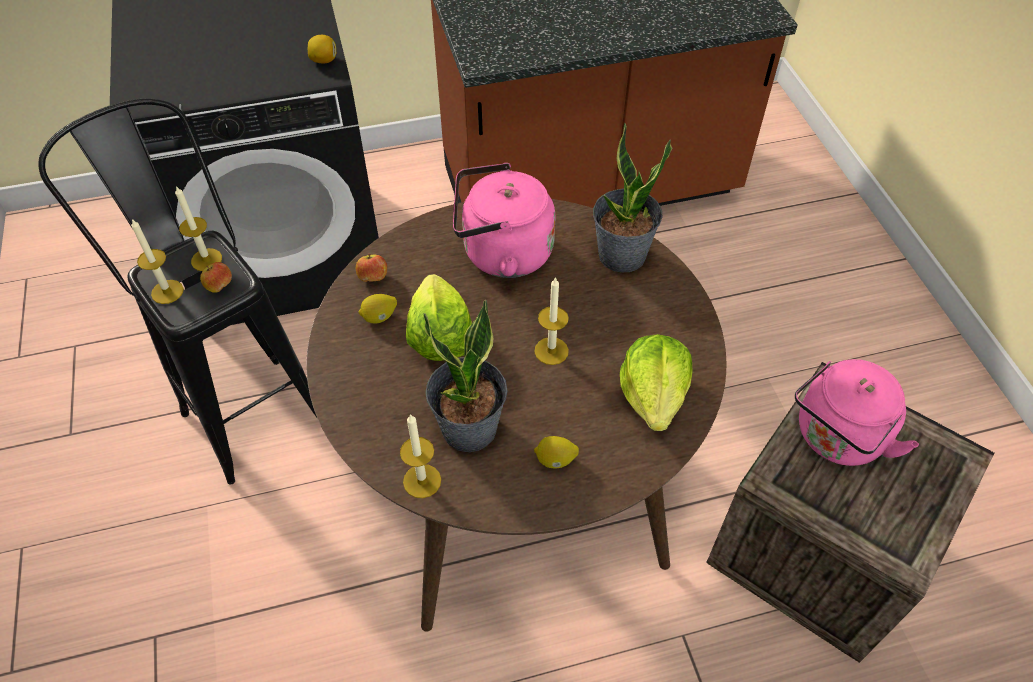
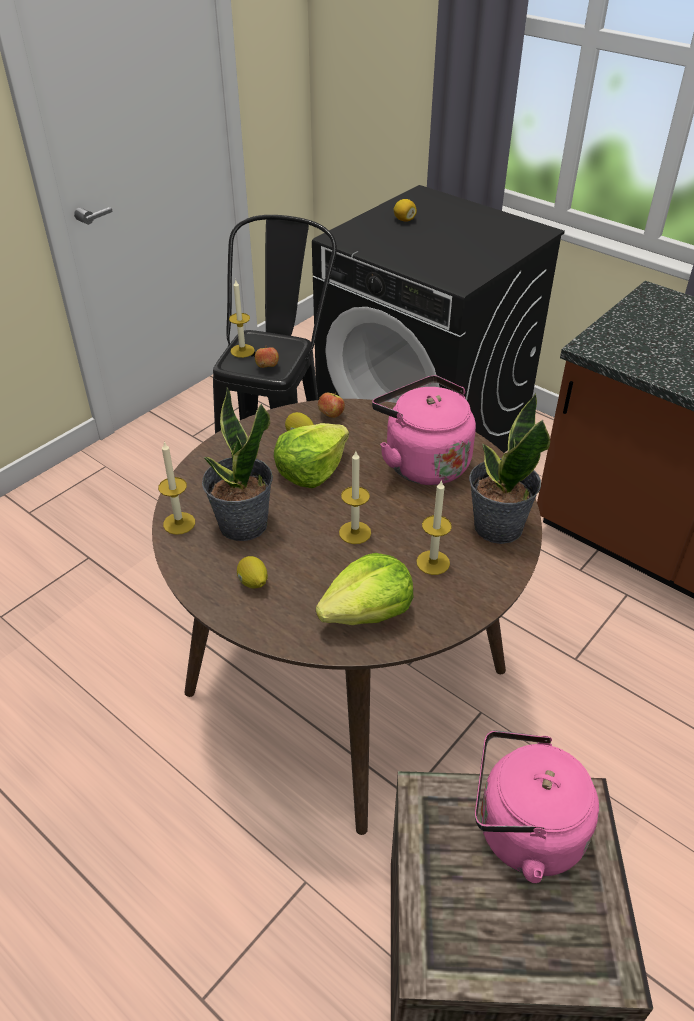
camera: 55 degrees right, 10 degrees down
candle [175,186,222,271] -> candle moved to [416,479,452,575]
lemon [308,35,336,63] -> lemon moved to [394,199,417,222]

